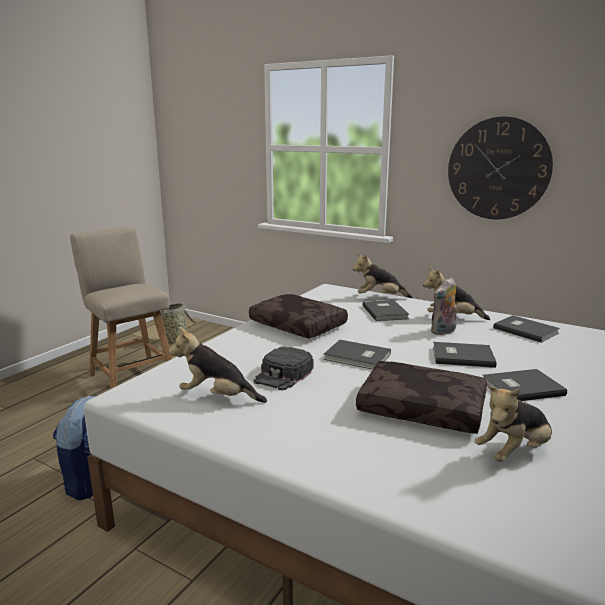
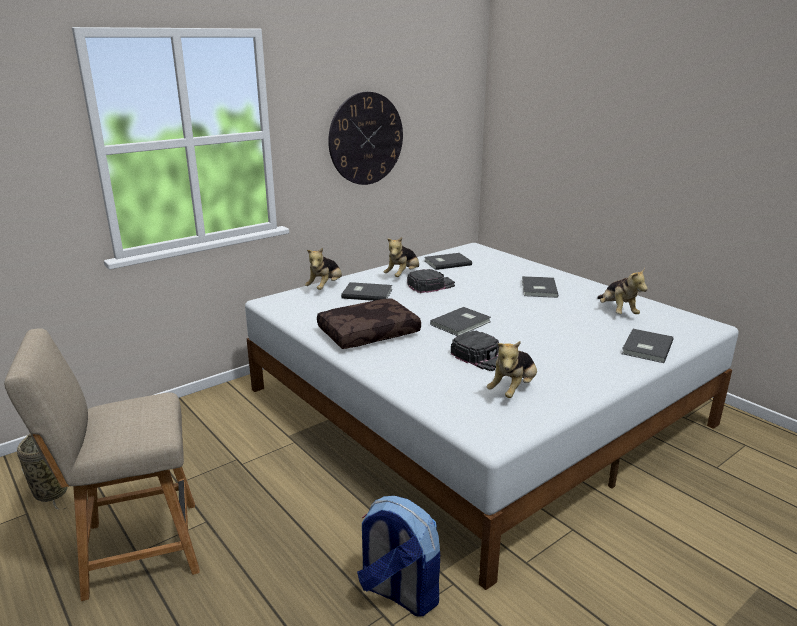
camera: 70 degrees left, 5 degrees up
brown pillow [356,361,487,434] -> none
plush toy [430,278,458,335] -> black cap [407,269,455,293]
grey book [433,342,497,368] -> grey book moved to [621,329,674,363]

